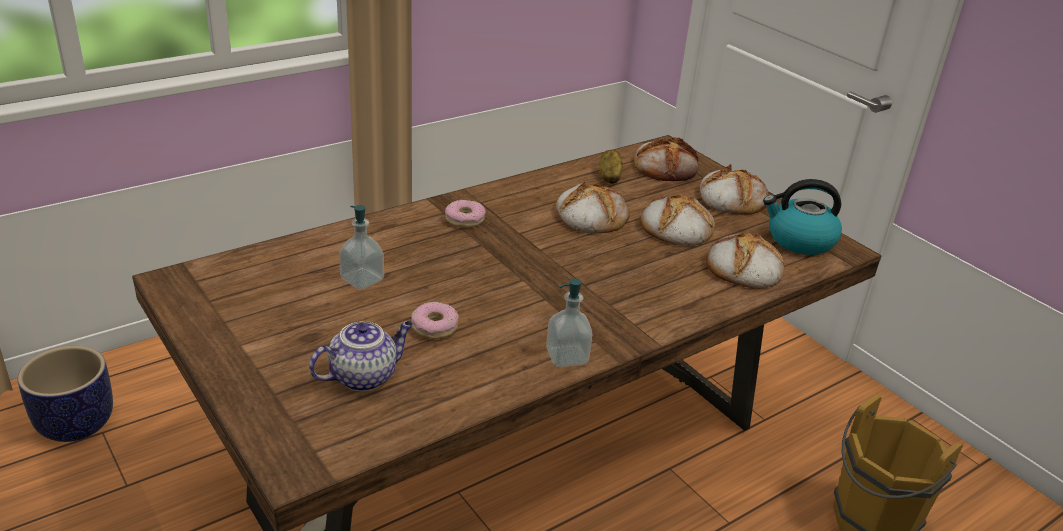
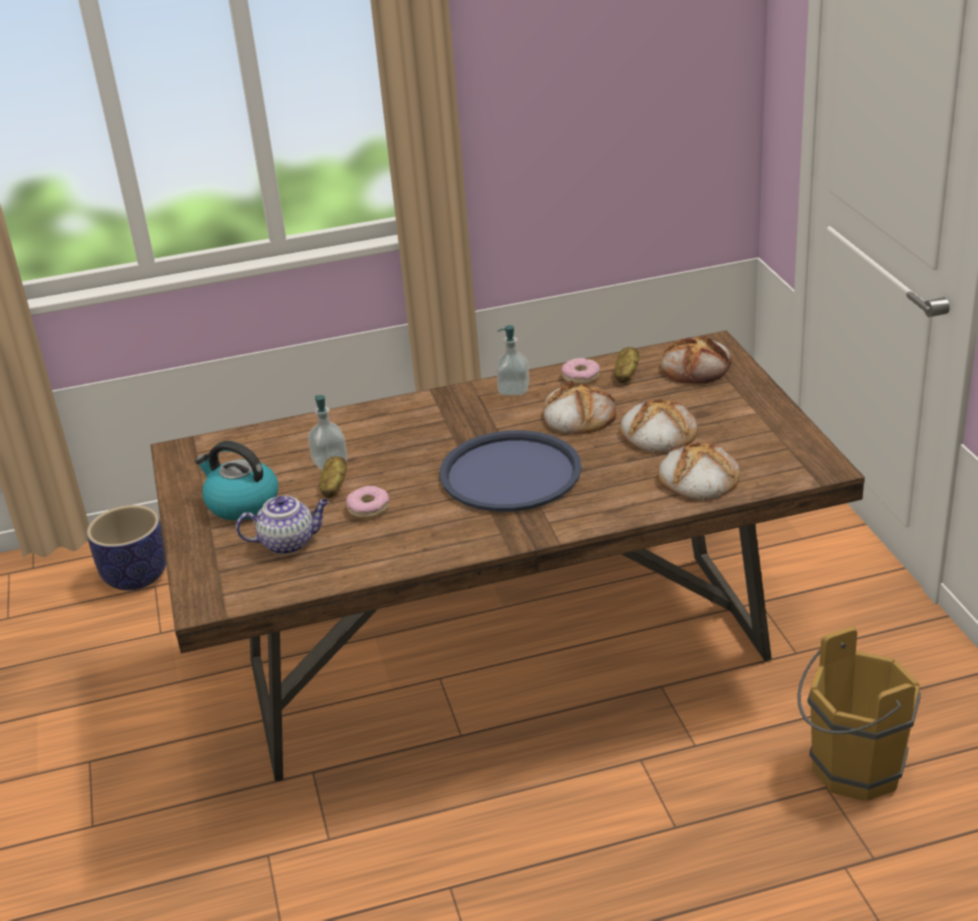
camera: 25 degrees right, 0 degrees up
donut [445,200,486,228] -> donut moved to [561,358,600,384]
soap dispenser [546,278,593,367] -> soap dispenser moved to [496,325,529,396]
bread [700,164,768,215] -> none
kettle [763,179,842,255] -> kettle moved to [195,441,278,521]
none -> potato [320,456,347,498]
none -> blue tray [440,430,582,512]

